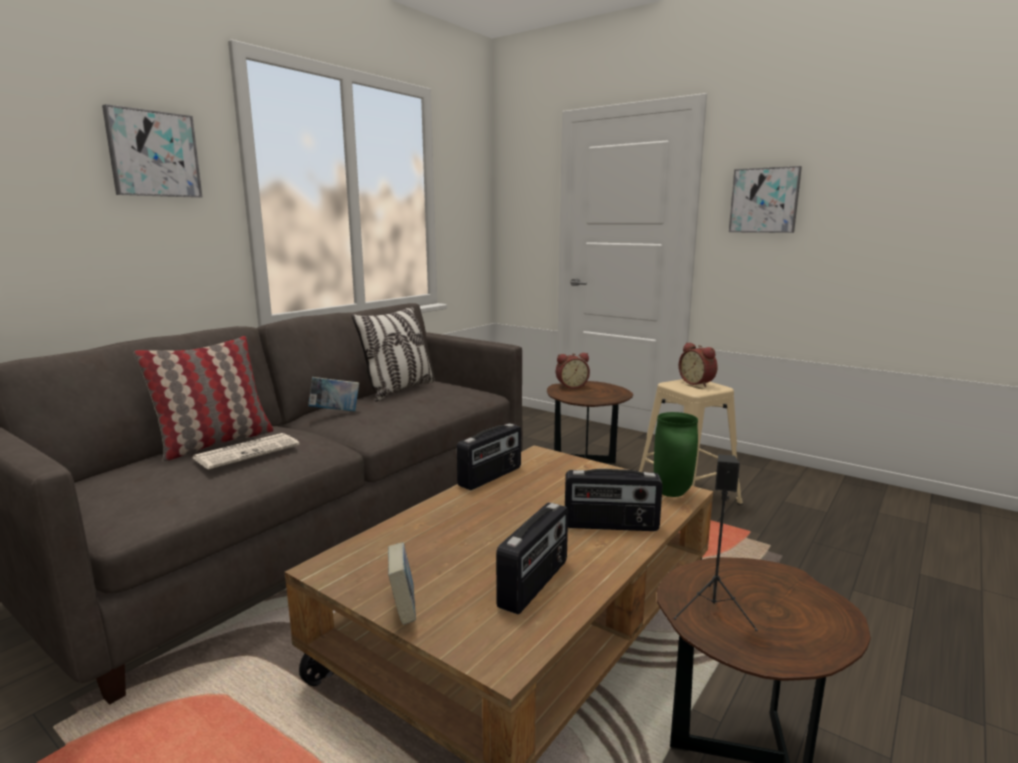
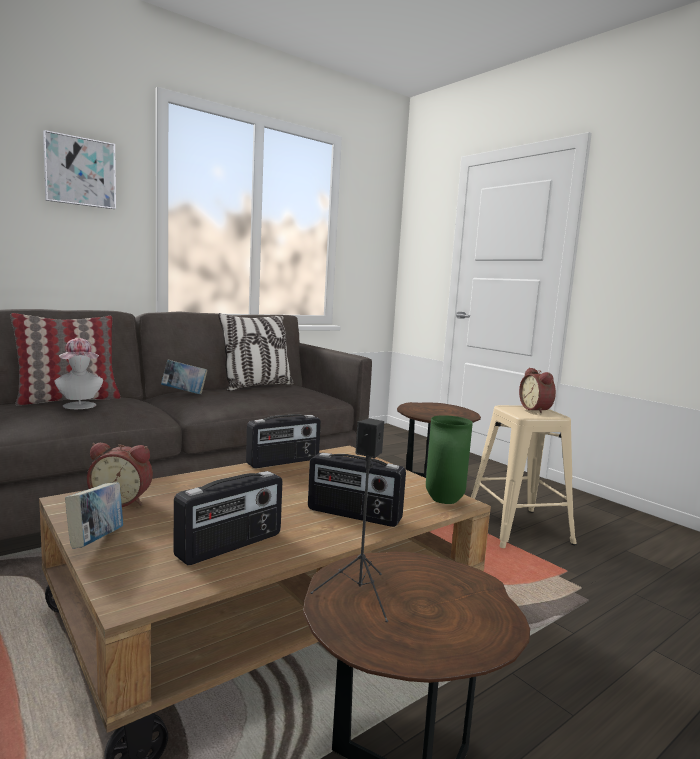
camera: 15 degrees right, 5 degrees down
newspaper [193,433,300,469] -> hat [54,338,103,409]
alarm clock [556,353,590,389] -> alarm clock moved to [87,443,153,507]
picture [729,166,802,233] -> none

